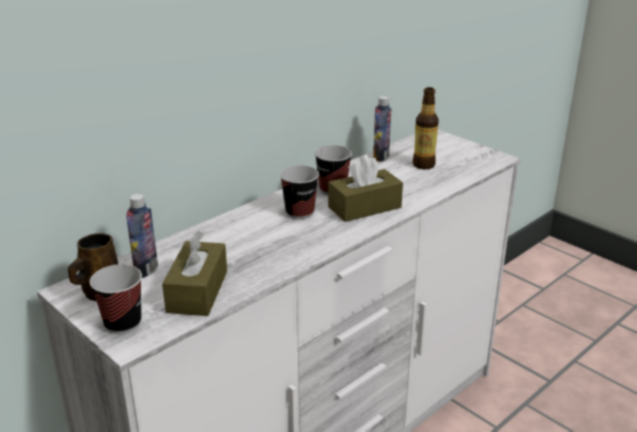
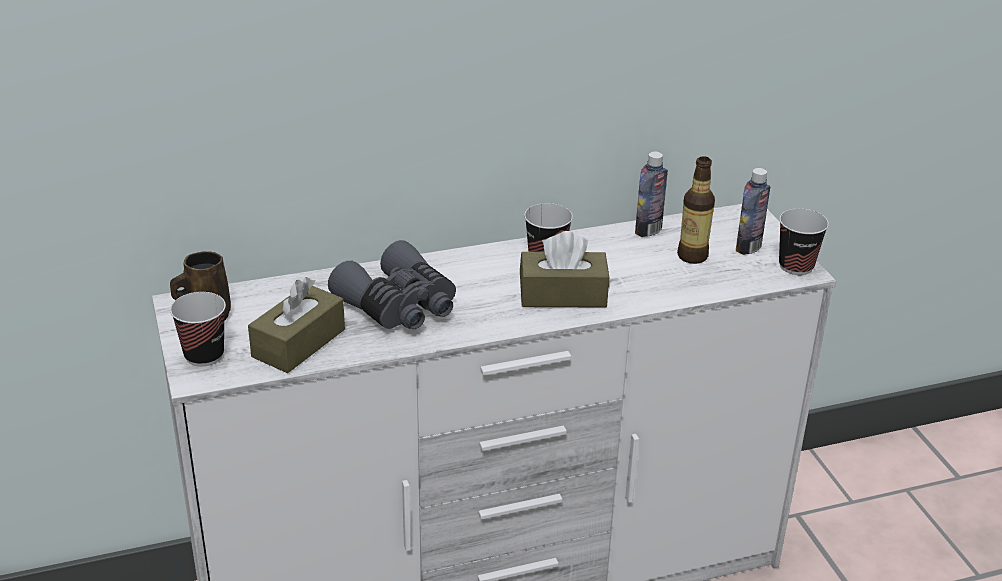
camera: 25 degrees right, 5 degrees up
bottle [126,194,158,278] -> bottle moved to [736,168,771,255]
cup [280,165,319,219] -> cup moved to [779,209,829,275]
none -> grey binoculars [328,240,456,329]

